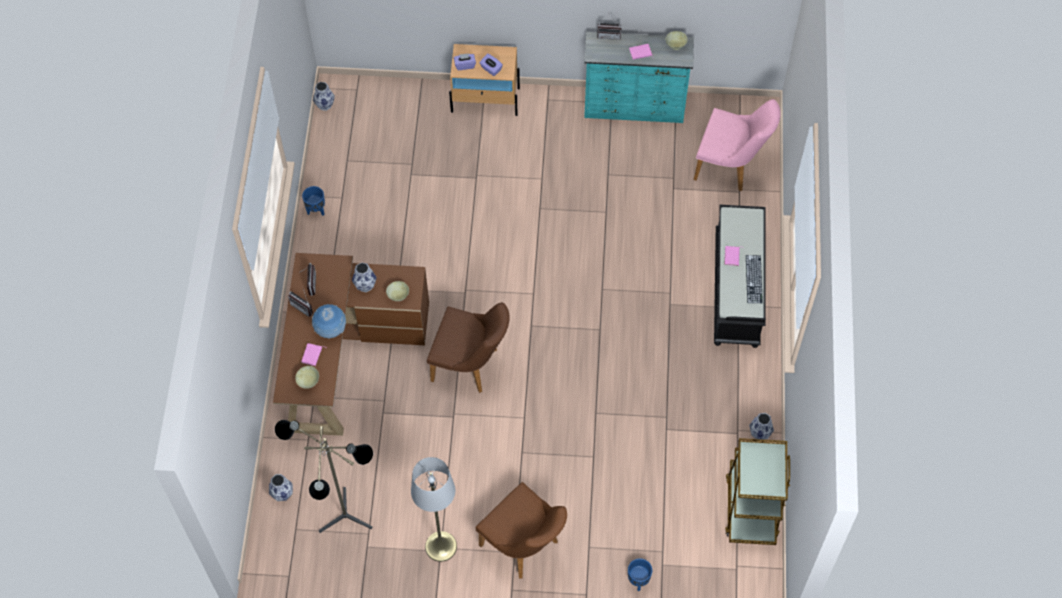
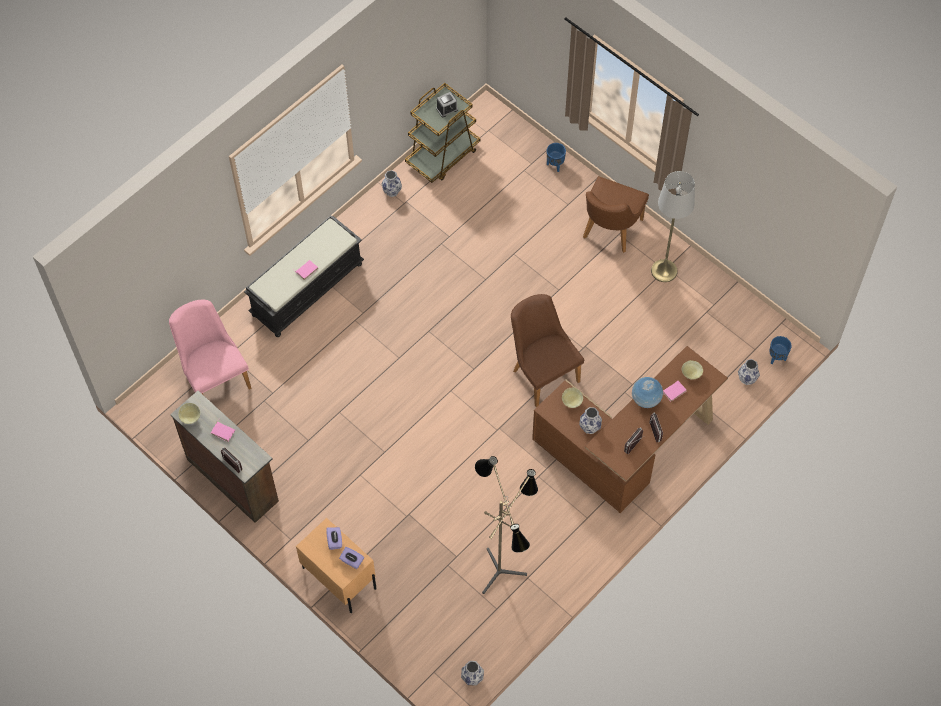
camera: 140 degrees left, 0 degrees up
floor lamp [275,420,373,533] -> floor lamp moved to [475,456,538,594]
blue planter [302,186,325,215] -> blue planter moved to [769,336,792,364]
brown chair [475,482,567,579] -> brown chair turned 150 degrees counterclockwise [583,176,649,253]
turquoise dresser [584,32,694,123] -> brown dresser [170,391,279,523]
keyboard [746,255,763,303] -> none
none -> alarm clock [436,92,458,118]

